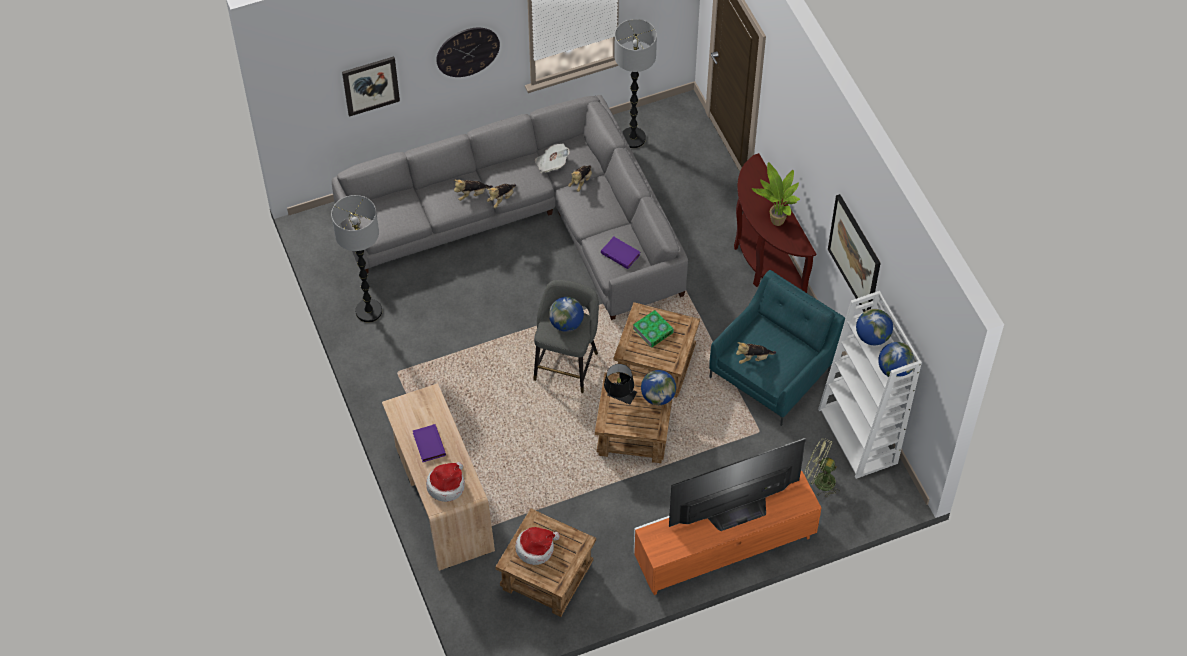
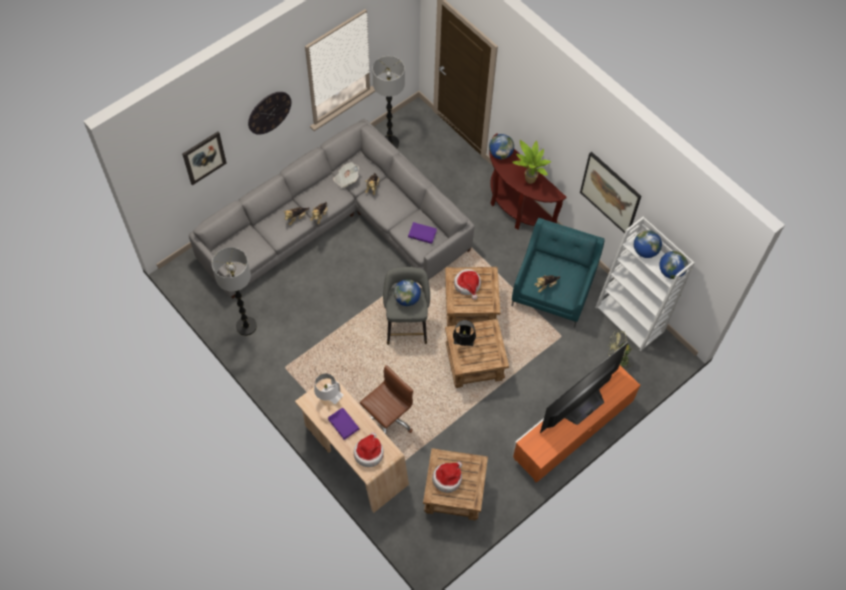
camera: 20 degrees left, 5 degrees up
book [633,310,674,348] -> hat [454,269,481,300]
globe [641,370,676,405] -> globe moved to [489,134,514,159]
none -> white table lamp [314,373,344,404]
none -> brown office chair [360,365,413,434]

